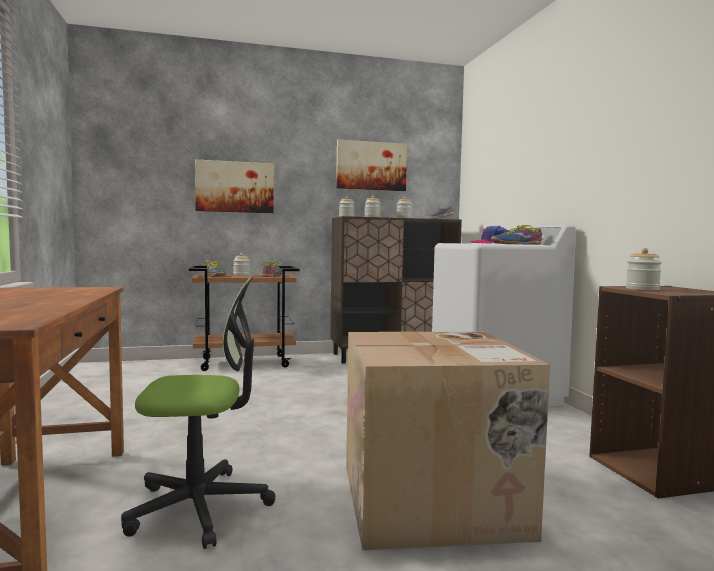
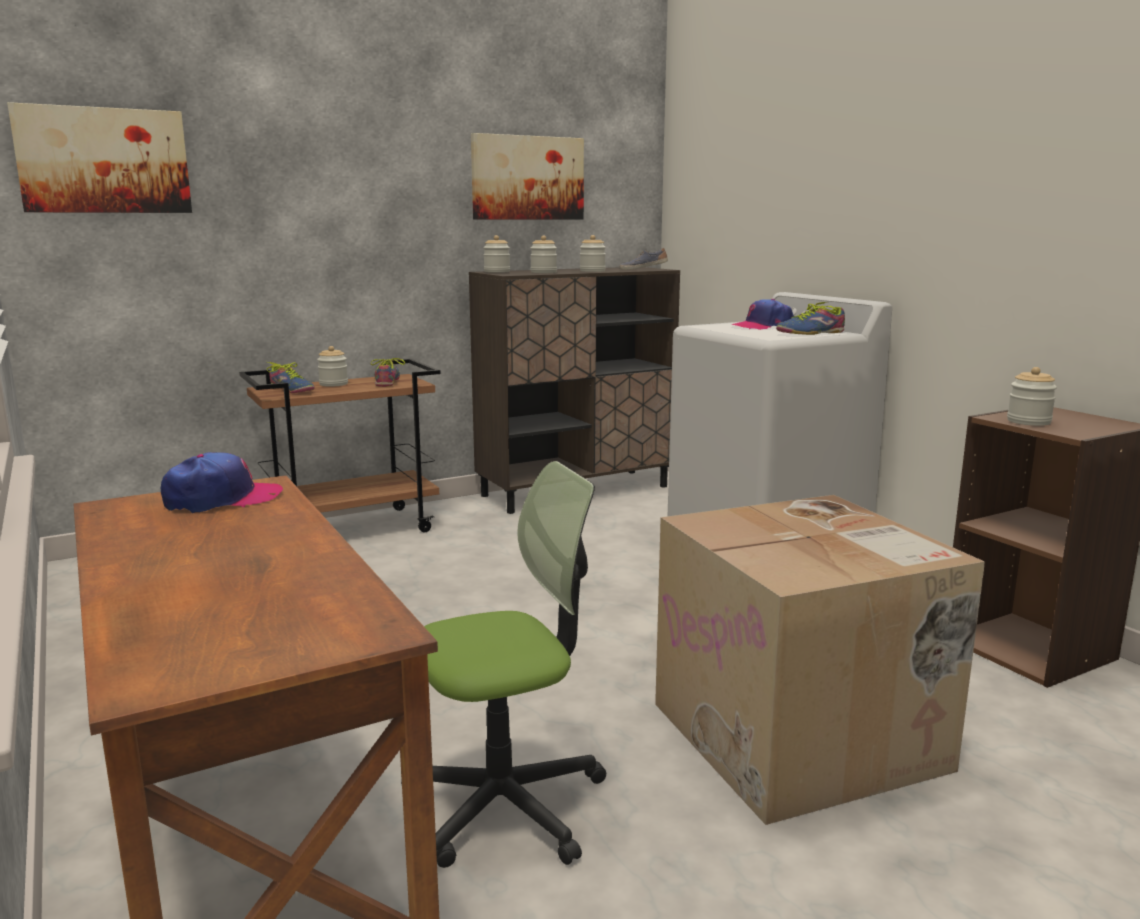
camera: 15 degrees left, 10 degrees up
picture [195,159,274,213] -> picture moved to [7,102,192,213]
none -> cap [161,452,283,513]

